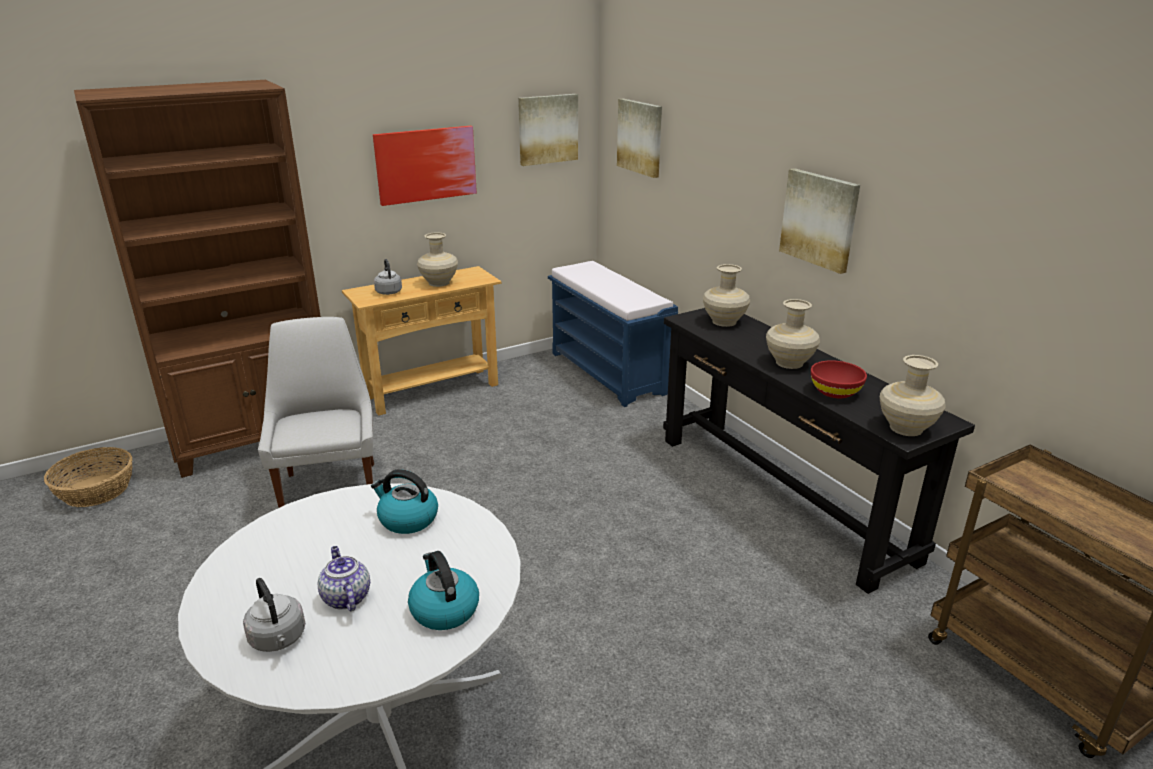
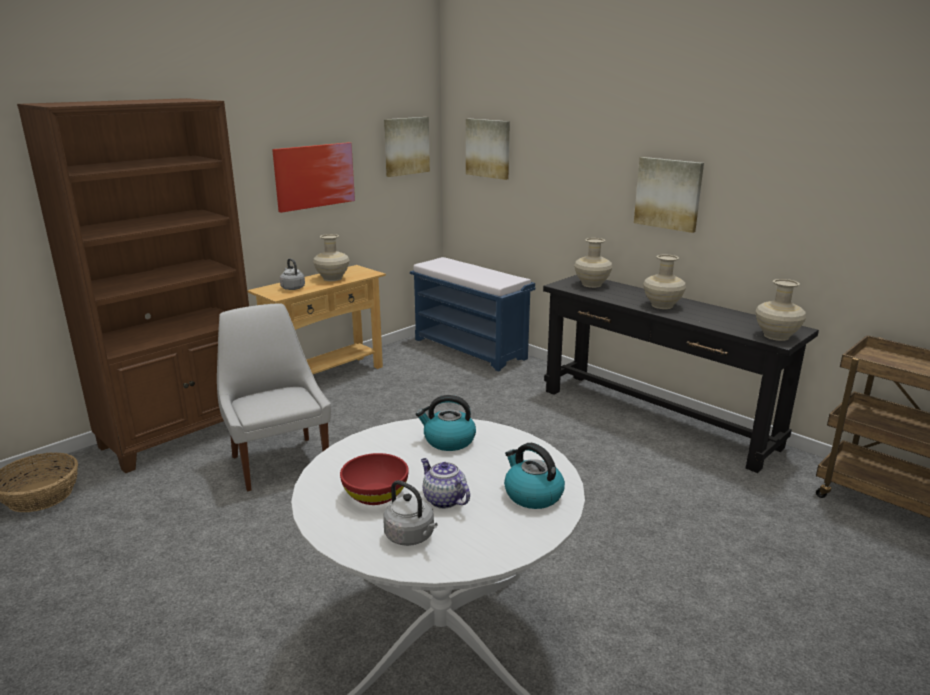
camera: 15 degrees left, 5 degrees down
red bowl [811,360,867,398] -> red bowl moved to [340,453,409,505]

